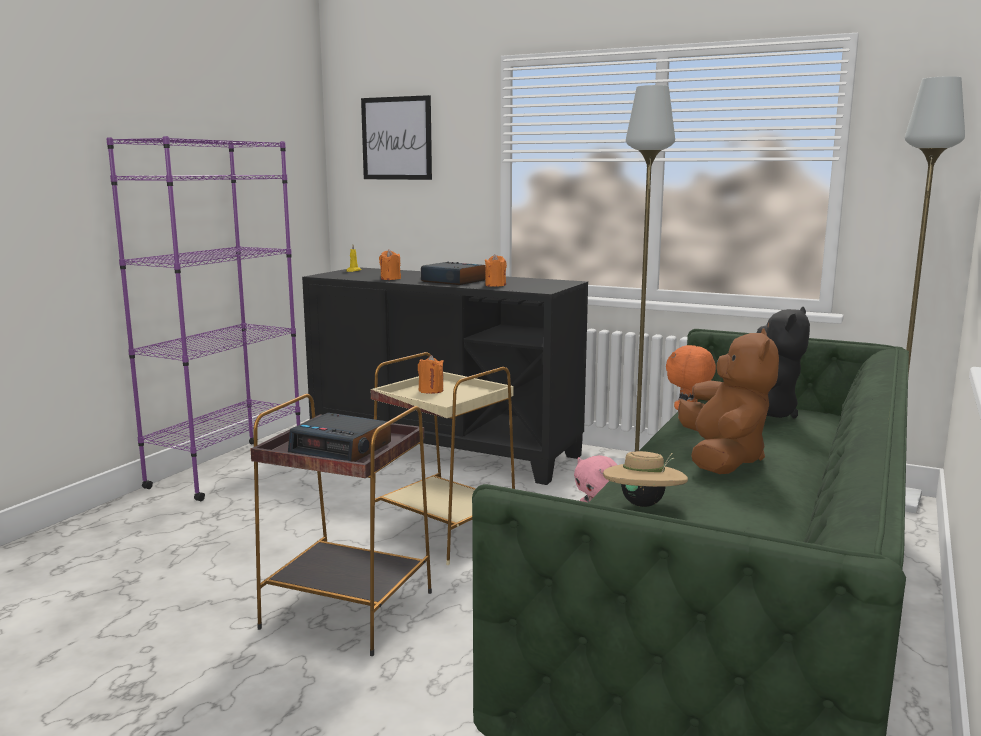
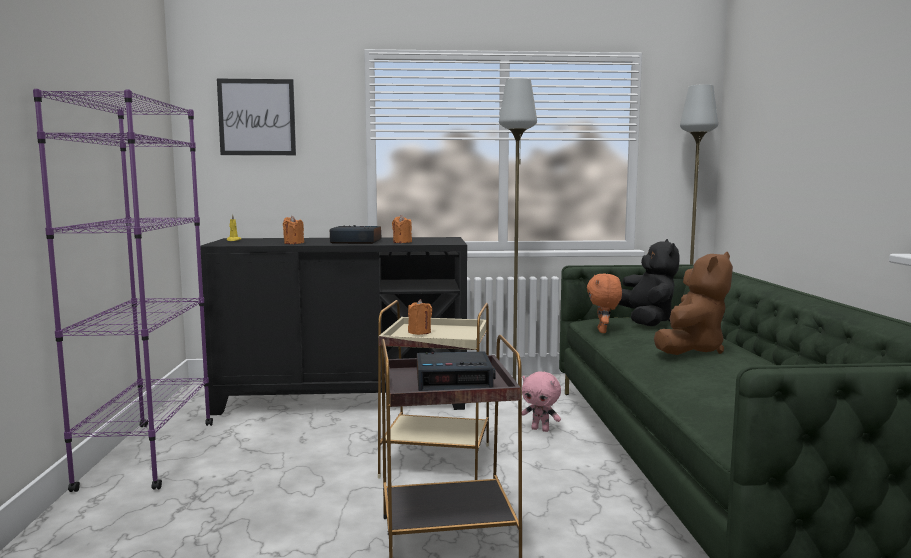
camera: 30 degrees left, 5 degrees down
beige hat [603,451,688,507] -> none
brown plush toy [678,329,779,474] -> brown plush toy turned 60 degrees clockwise [654,252,733,355]

